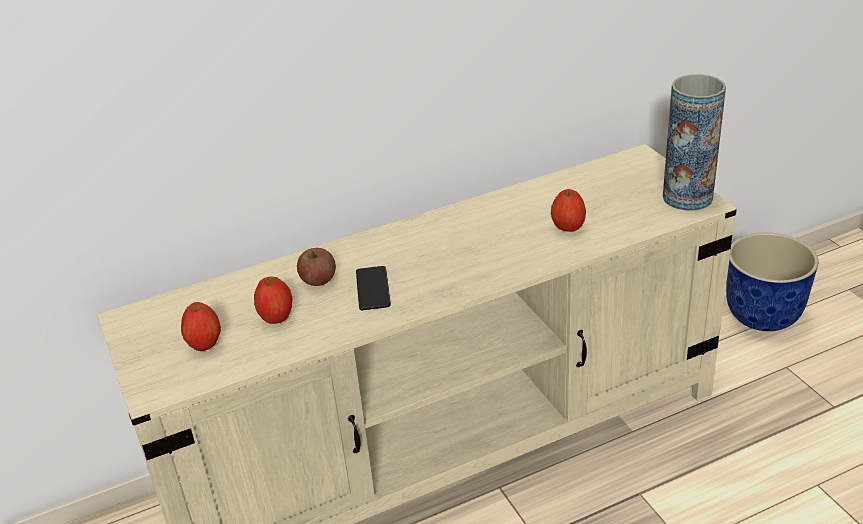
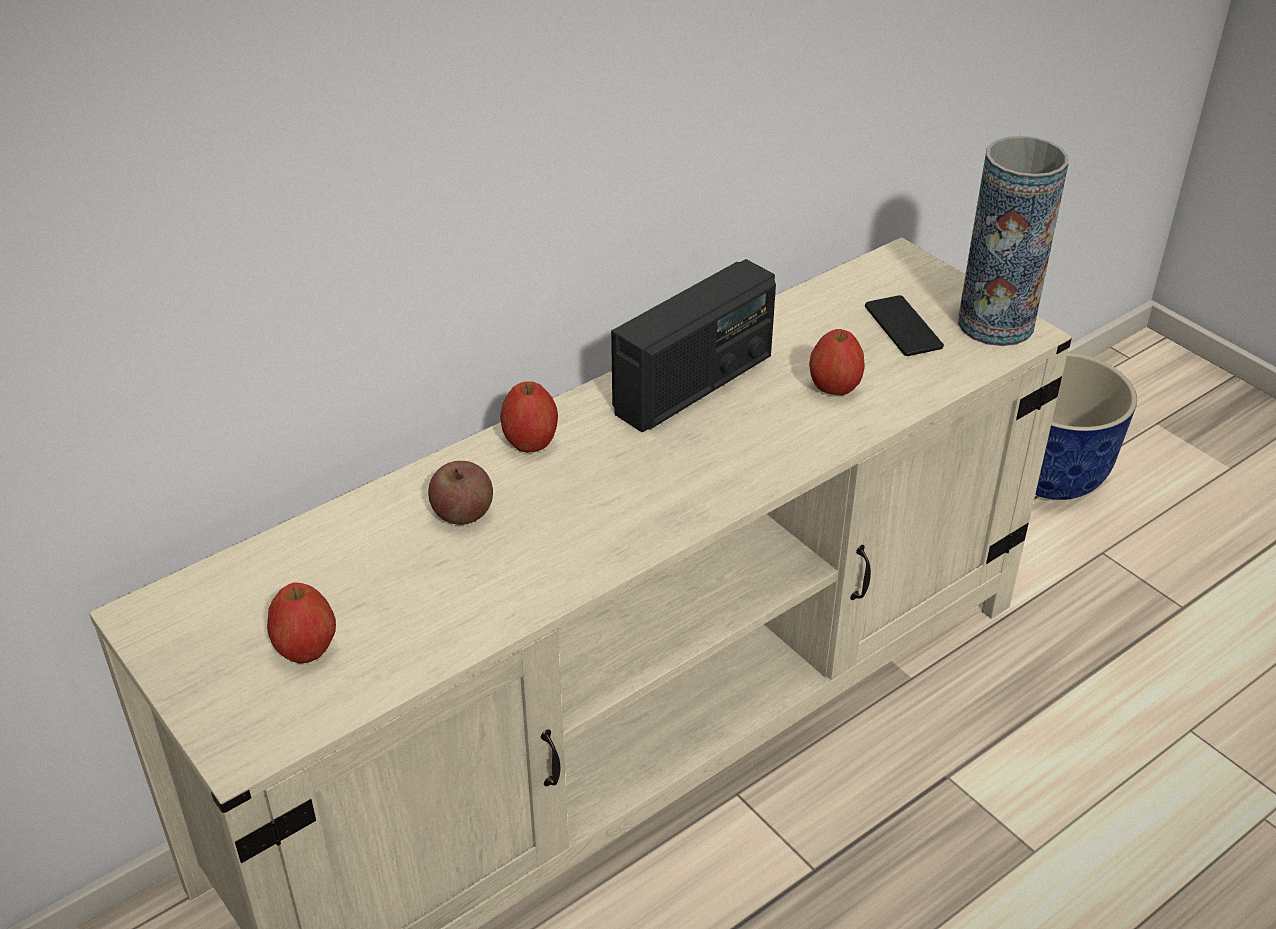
camera: 15 degrees left, 5 degrees up
apple [254,276,292,324] -> apple moved to [500,381,558,453]
phone [356,266,391,310] -> phone moved to [865,295,944,356]
none -> radio [611,259,776,432]

